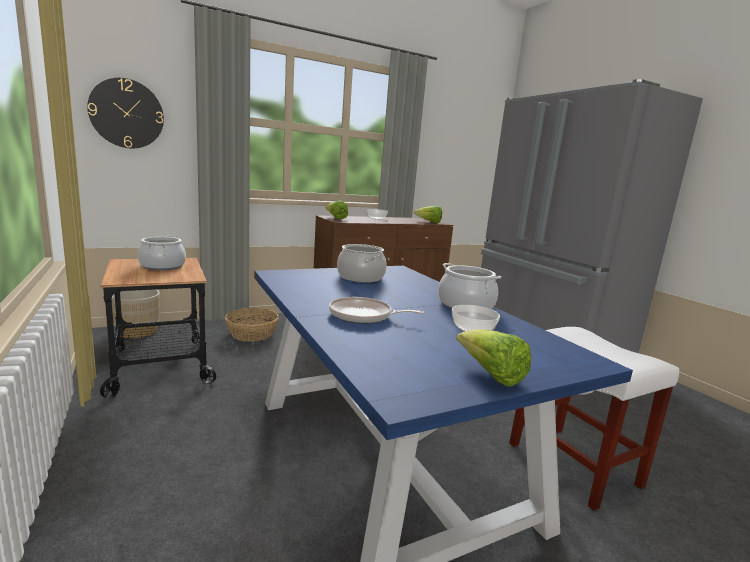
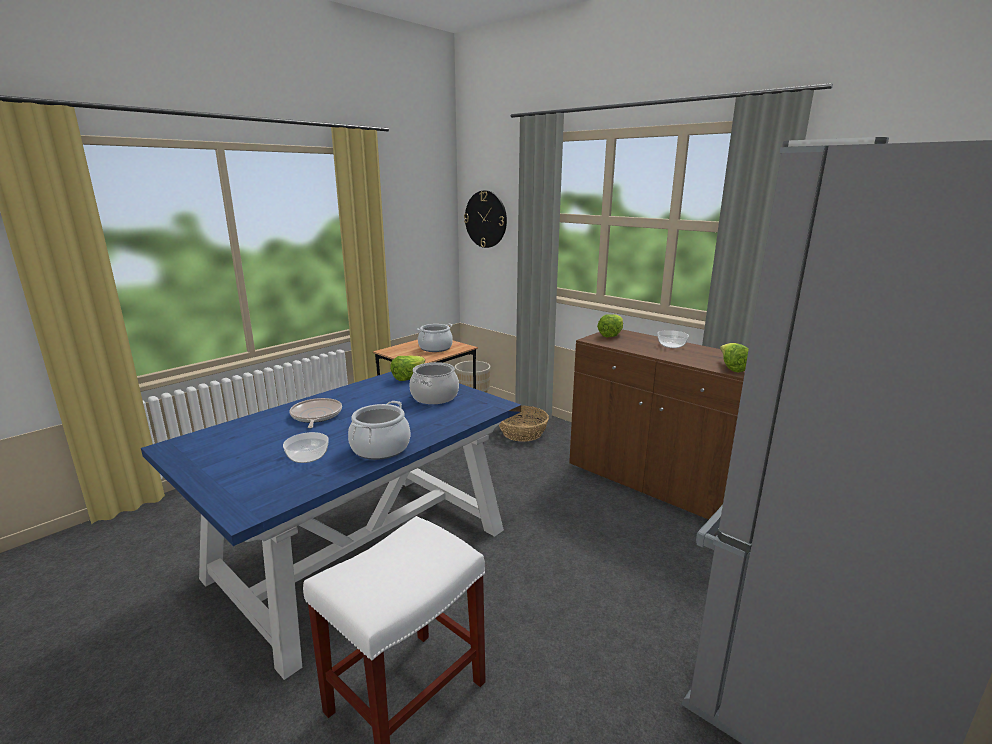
camera: 70 degrees right, 5 degrees up
lettuce [457,329,531,387] -> lettuce moved to [390,356,425,381]

